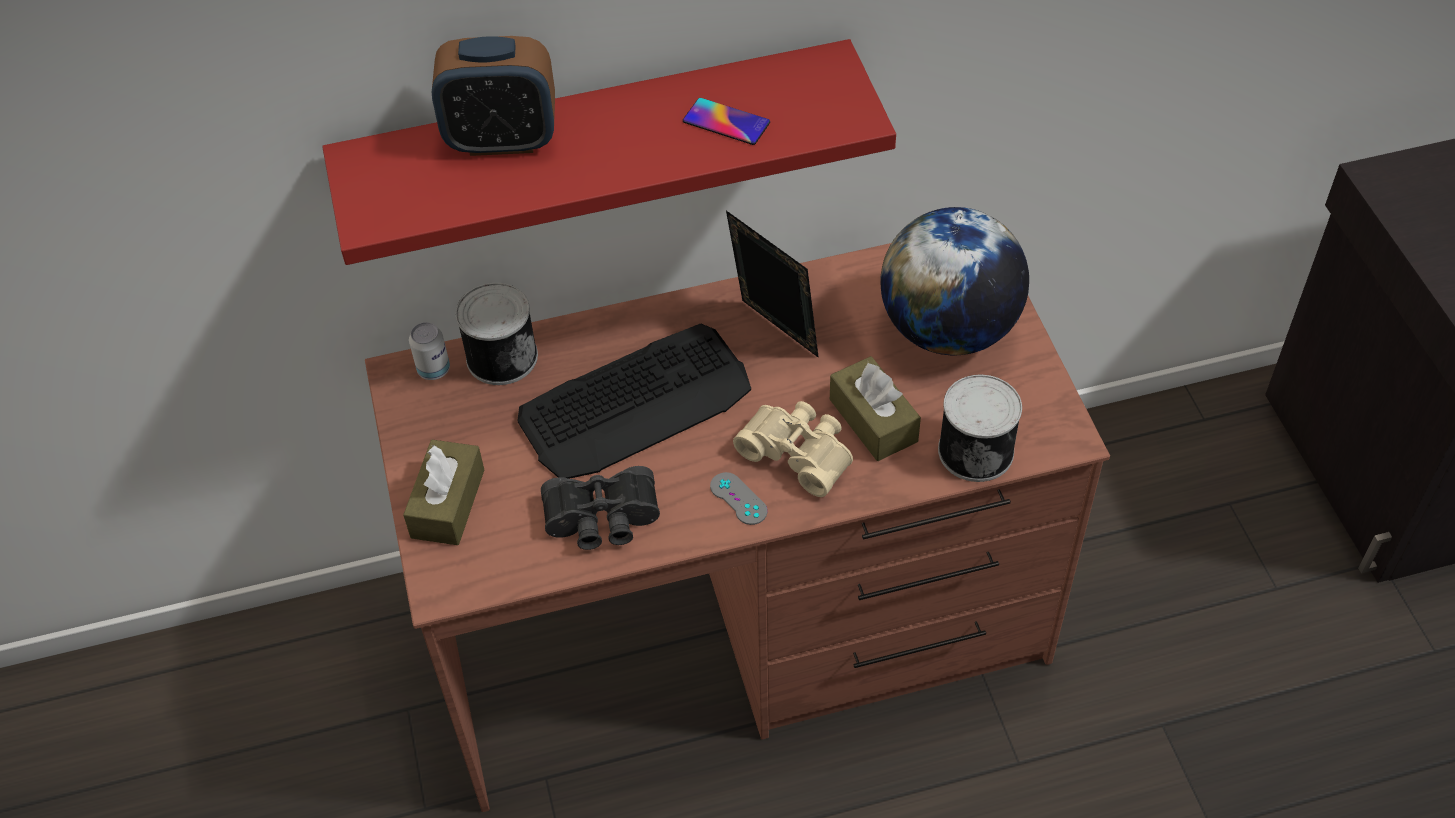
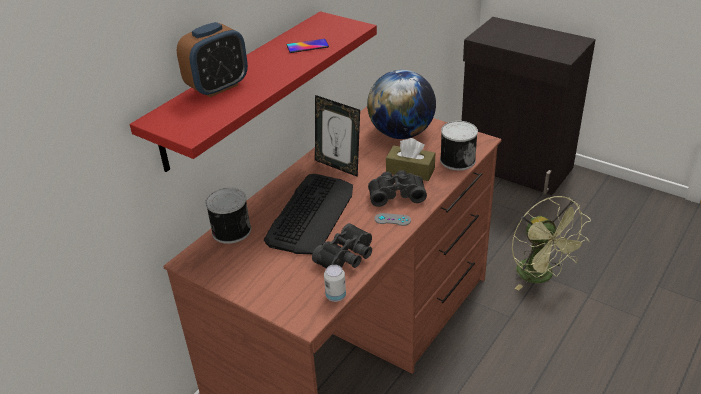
camera: 40 degrees left, 15 degrees down
brown tissue box [403,440,484,545] -> none
can [409,322,450,380] -> can moved to [324,265,346,302]
picture frame [726,211,819,358] -> picture frame turned 150 degrees counterclockwise [315,95,360,177]
beige binoculars [733,401,853,497] -> black binoculars [368,170,427,207]
none -> green fan [512,196,591,291]

